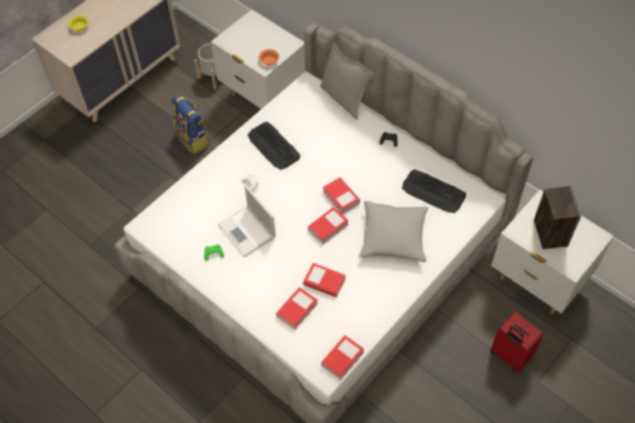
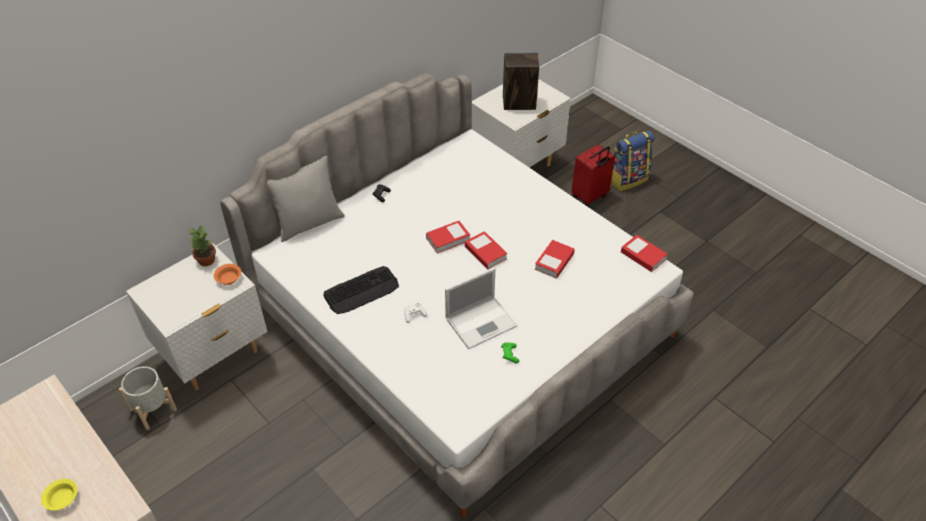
camera: 85 degrees left, 10 degrees down
backpack [172,94,210,154] -> backpack moved to [611,130,654,191]
book [276,287,318,329] -> none
grey pillow [359,201,428,262] -> none
keyboard [402,169,466,213] -> none
none -> potted plant [188,226,216,266]

